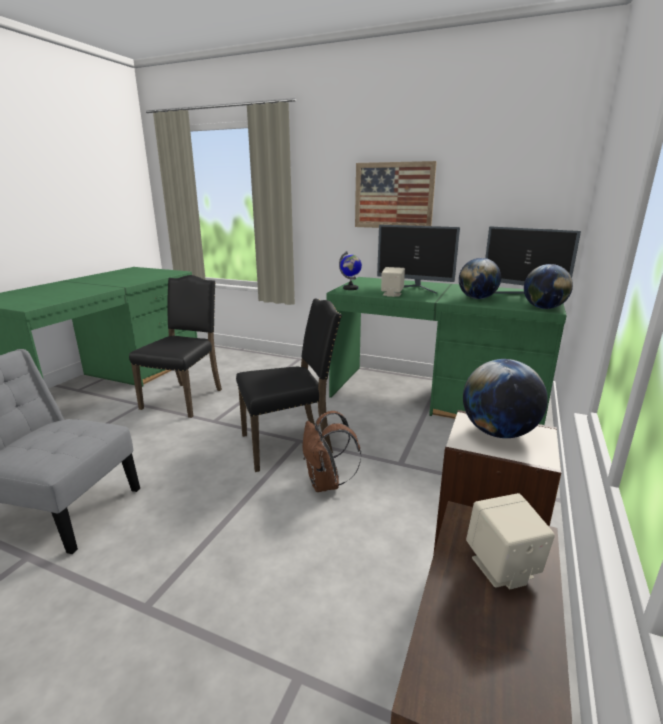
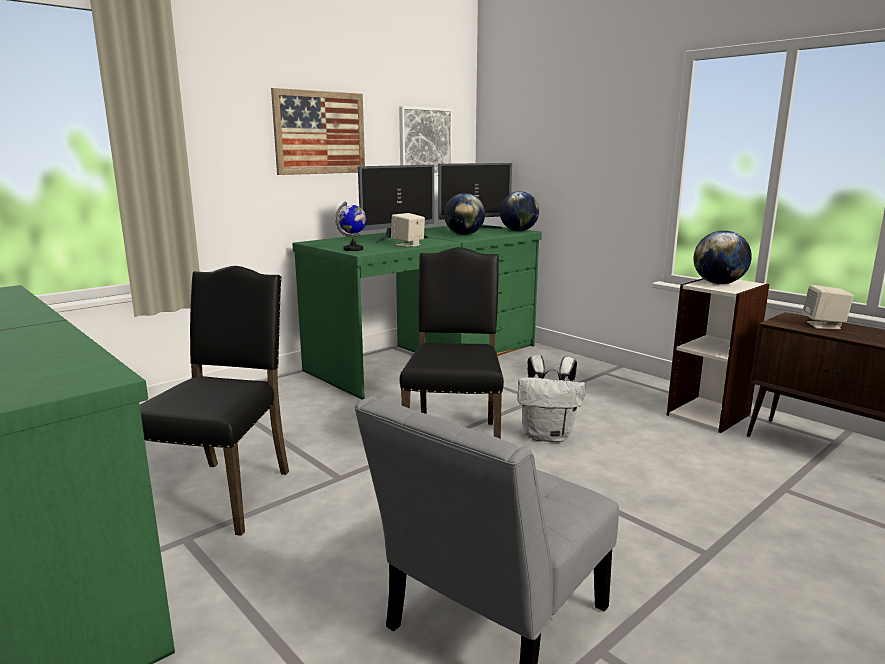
camera: 65 degrees left, 5 degrees down
black chair [129,275,222,418] -> black chair turned 60 degrees clockwise [140,266,289,536]
brown backpack [302,411,361,492] -> white backpack [518,355,586,442]
none -> picture [399,106,452,176]

